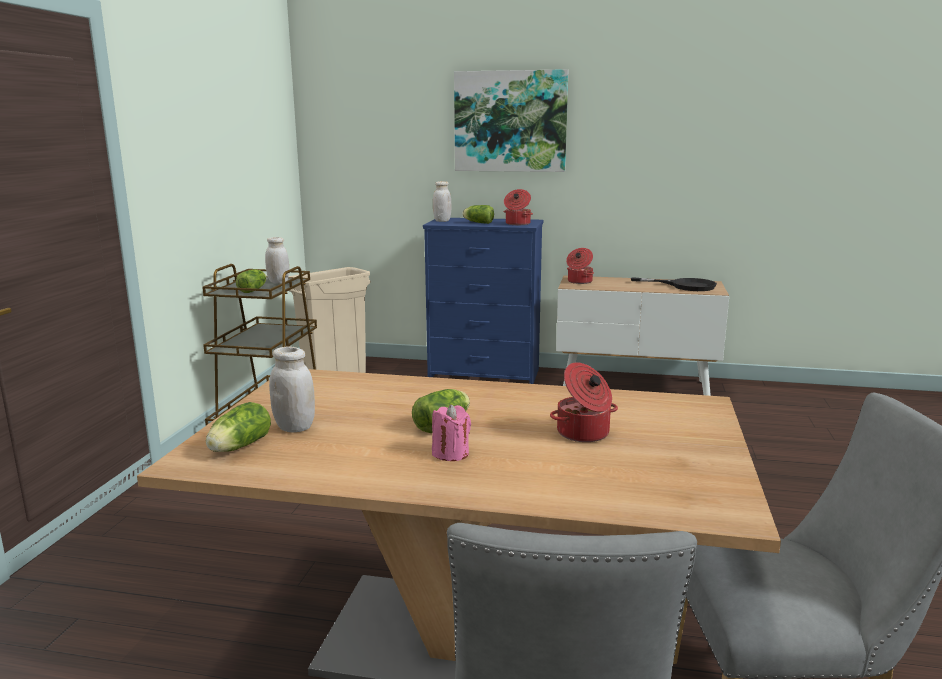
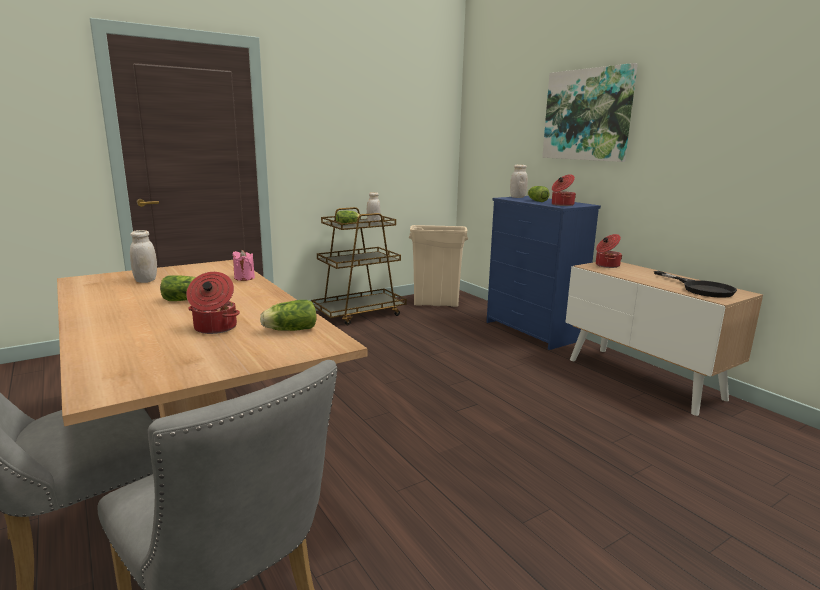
camera: 45 degrees right, 0 degrees up
lettuce [206,402,271,452] -> lettuce moved to [260,300,317,331]
pink candle [432,404,471,461] -> pink candle moved to [232,250,255,281]

